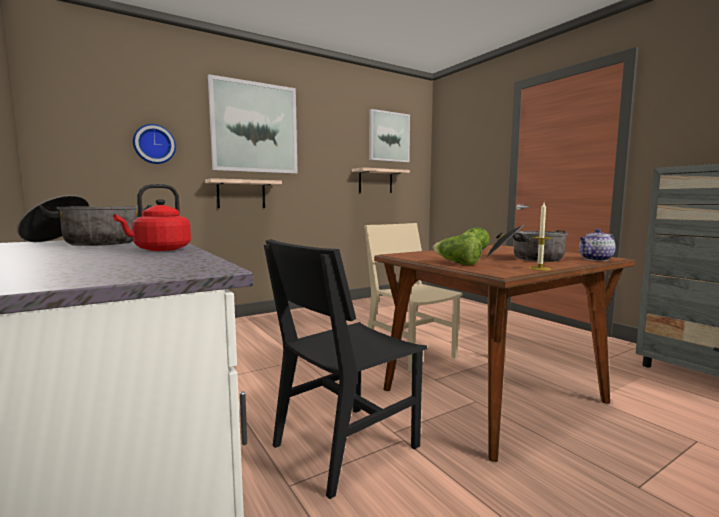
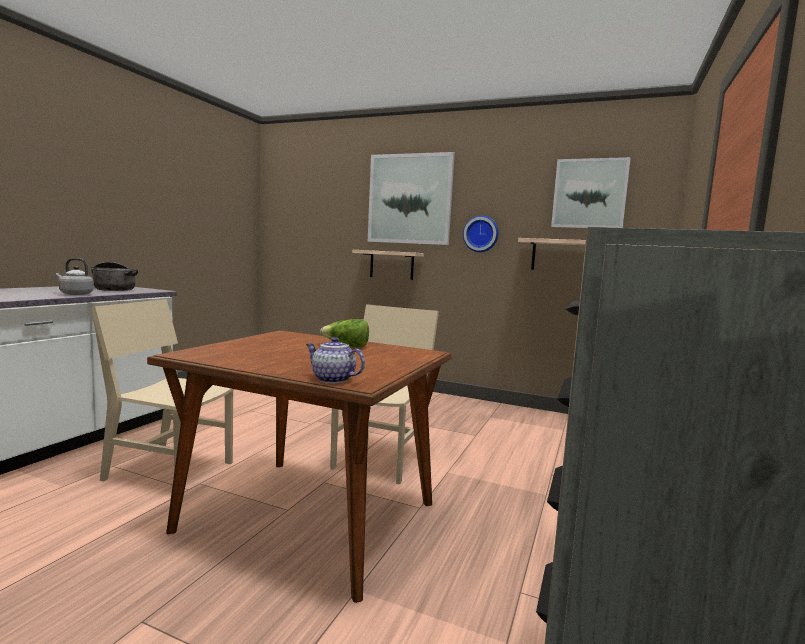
camera: 55 degrees right, 0 degrees up
red kettle [113,184,191,251] -> grey kettle [56,258,94,295]
wall clock [133,124,176,164] -> wall clock moved to [463,215,499,252]
black chair [264,239,427,499] -> beige chair [91,299,234,482]
lettuce [433,235,482,265] -> none
cooking pot [487,225,568,262] -> none
candle [529,203,551,271] -> none

